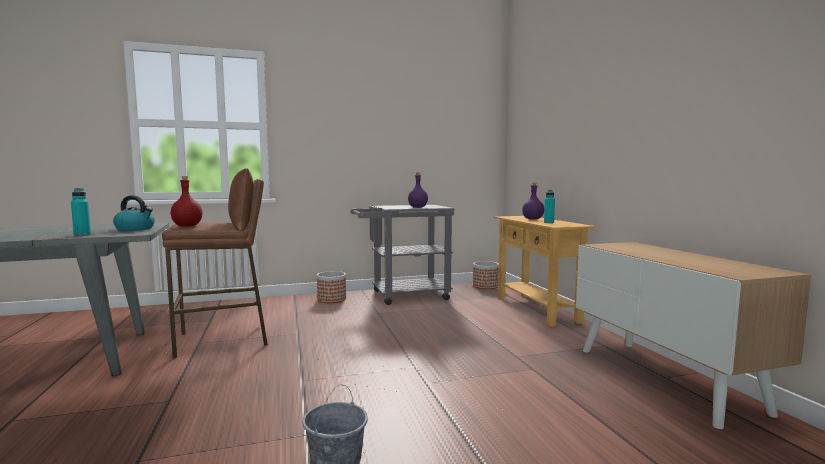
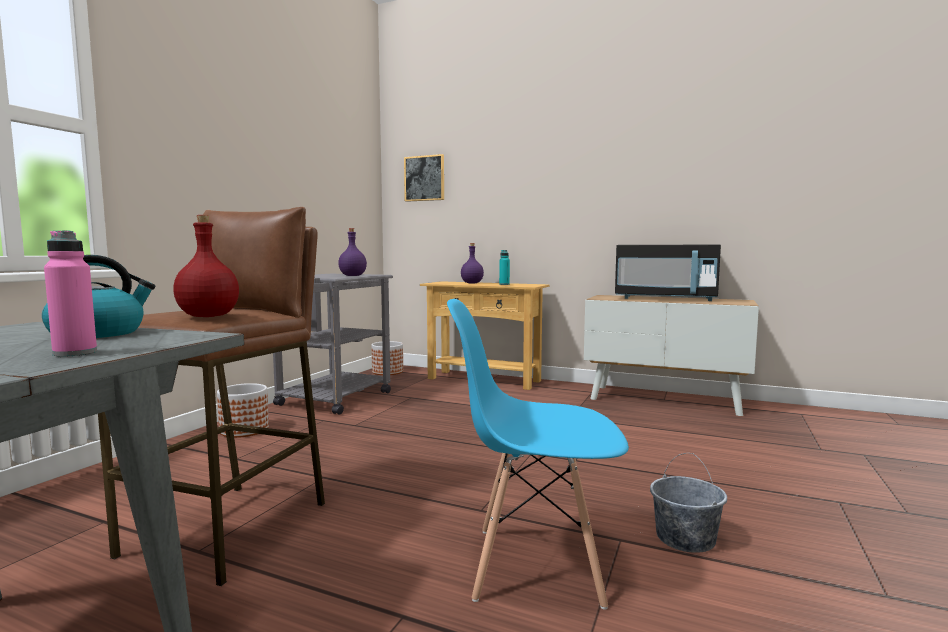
camera: 50 degrees left, 0 degrees up
turquoise bottle [71,188,91,236] -> pink bottle [44,230,97,357]
none -> picture [404,154,444,202]
none -> blue chair [447,299,629,610]
none -> black microwave [615,245,721,301]

